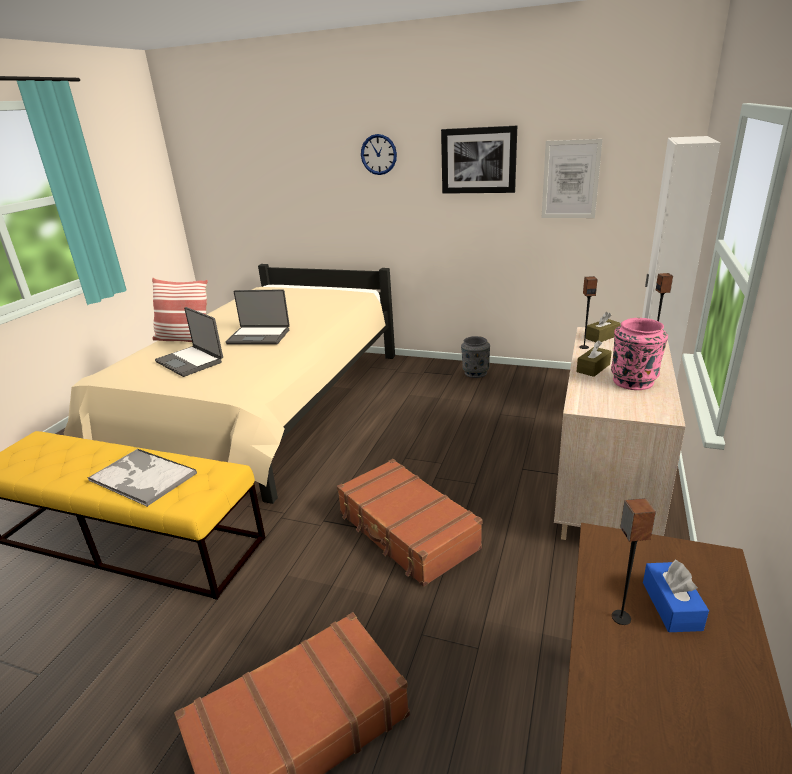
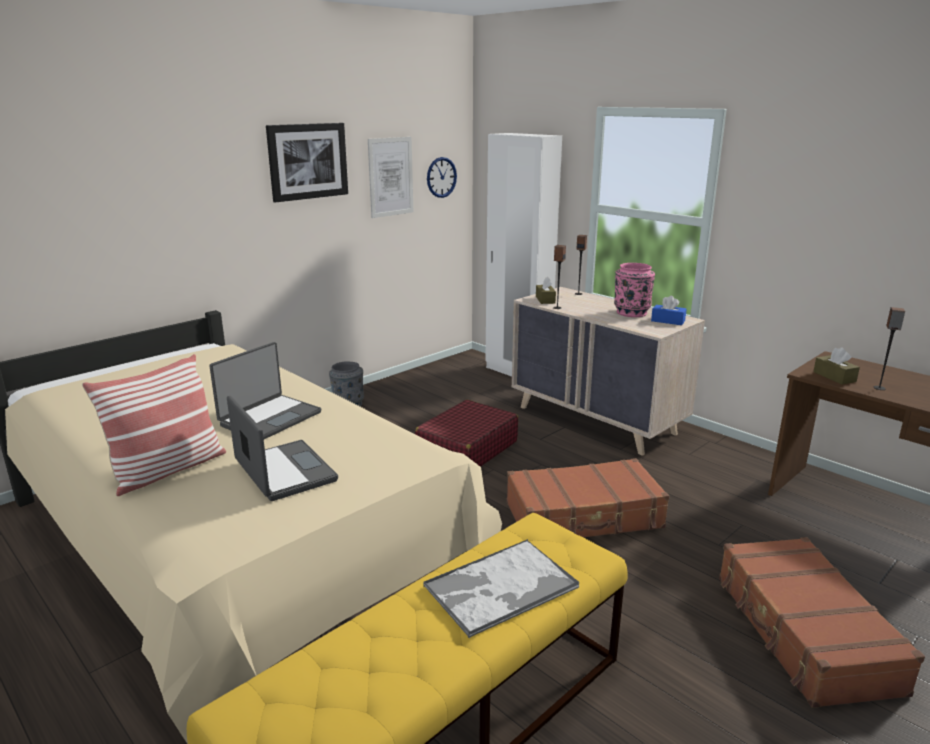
camera: 65 degrees left, 5 degrees down
laptop [155,307,223,377] -> laptop turned 105 degrees counterclockwise [227,396,338,501]
wall clock [361,134,397,175] -> wall clock moved to [427,157,457,198]
brown tissue box [576,341,612,377] -> brown tissue box moved to [813,347,860,384]
blue tissue box [643,559,709,632] -> blue tissue box moved to [651,296,687,325]
none -> red suitcase [415,400,518,467]

